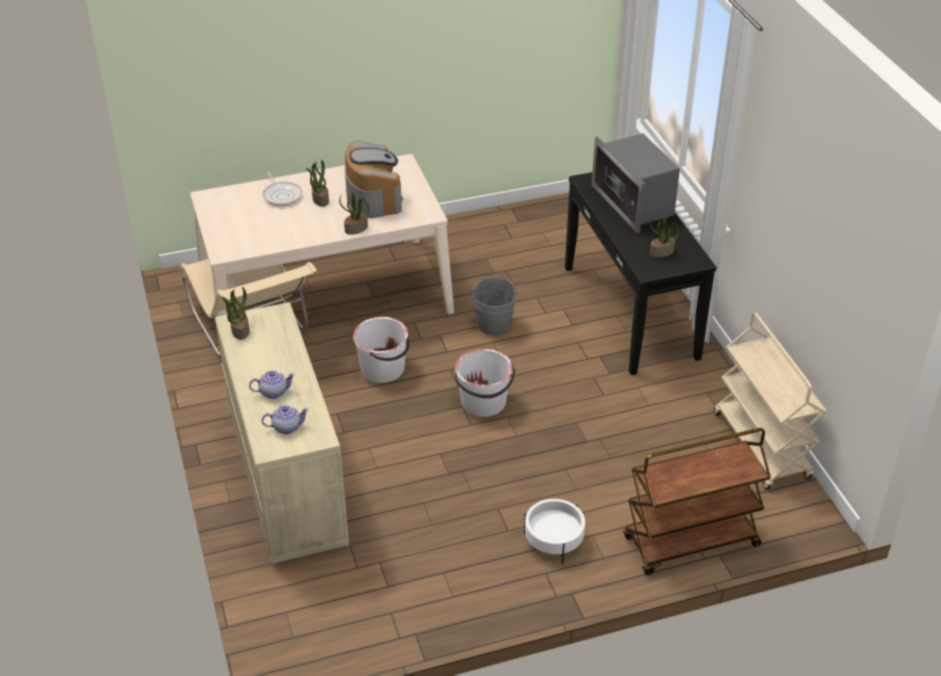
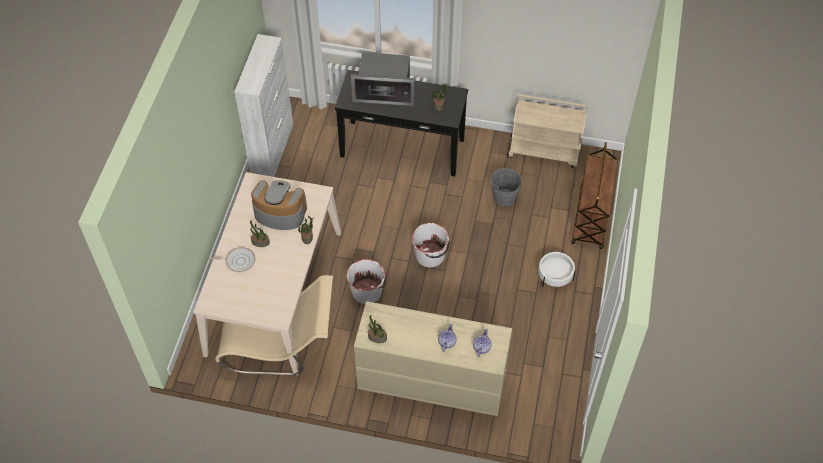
camera: 60 degrees left, 15 degrees up
grey bucket [471,277,518,335] -> grey bucket moved to [491,168,522,206]
none -> white cabinet [234,34,293,177]

